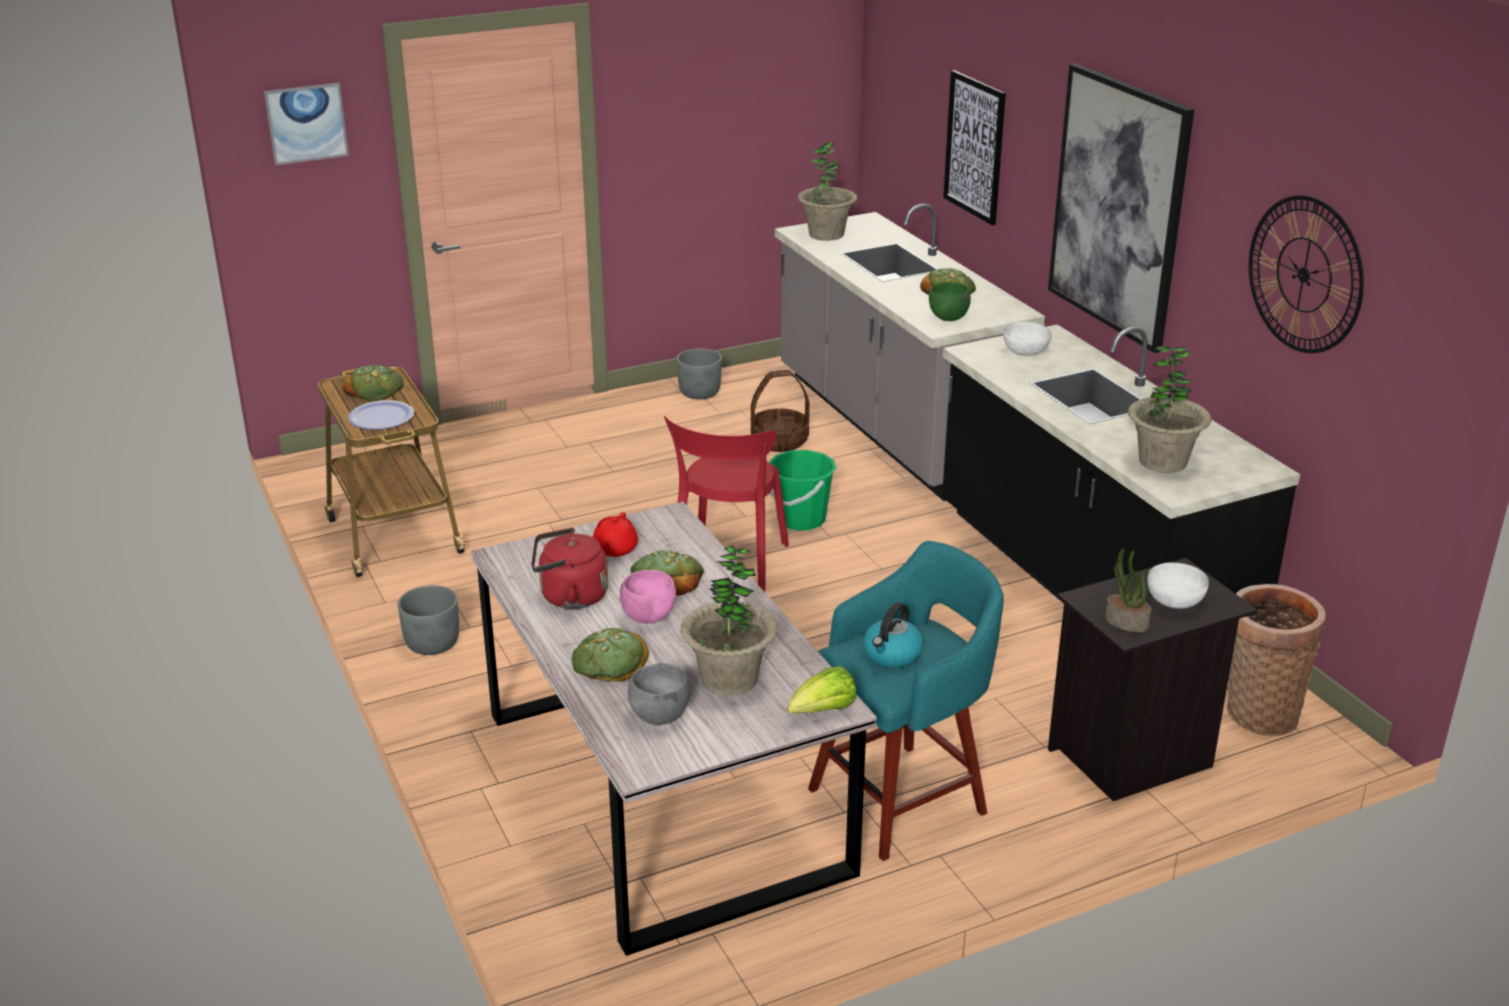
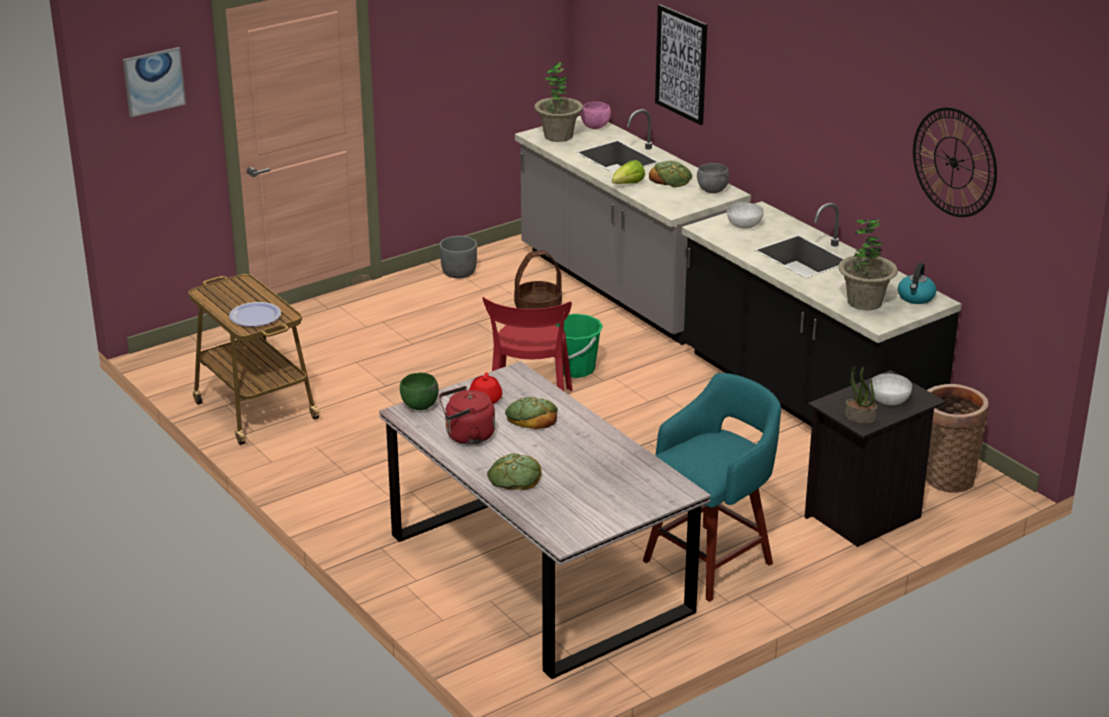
camera: 10 degrees left, 0 degrees up
bread [342,365,403,402] -> none
grey planter [397,585,459,655] -> none
pink bowl [620,570,676,624] -> pink bowl moved to [581,102,611,129]
grey bowl [628,663,690,725] -> grey bowl moved to [697,163,729,193]
potted plant [680,546,777,696] -> none
lettuce [788,666,856,714] -> lettuce moved to [612,160,645,184]
kettle [863,602,924,668] -> kettle moved to [898,263,937,304]
green bowl [929,282,971,321] -> green bowl moved to [400,373,439,410]
picture [1048,63,1194,353] -> none

